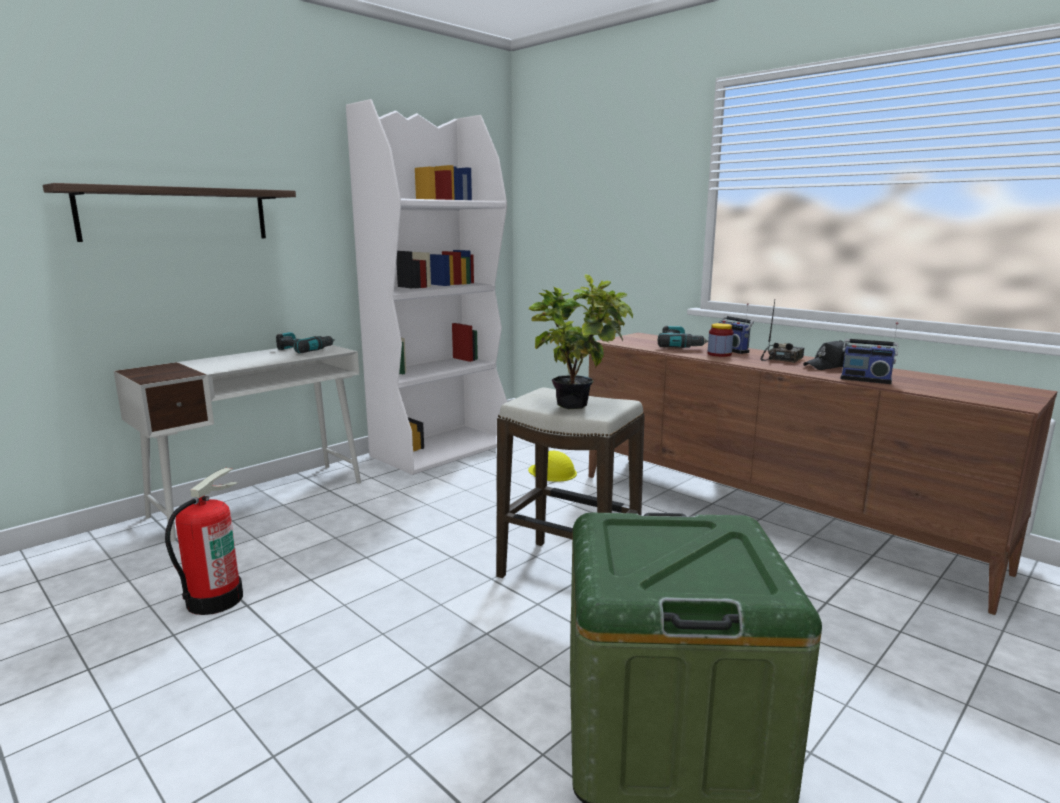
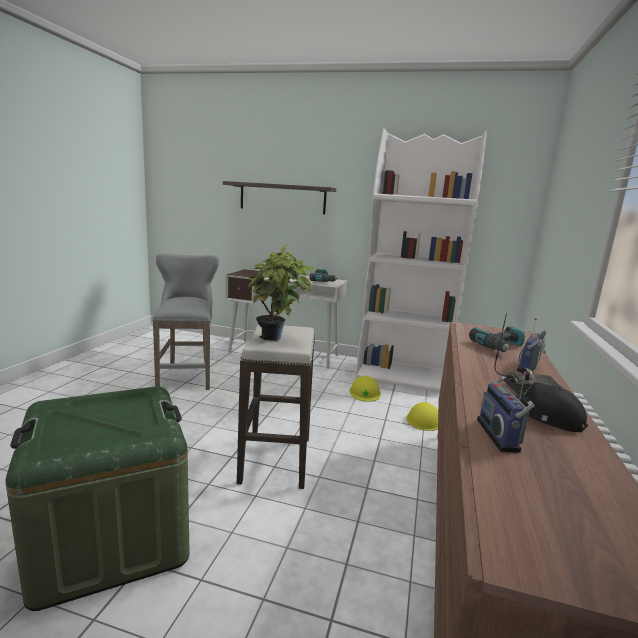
camera: 60 degrees right, 0 degrees up
fire extinguisher [165,468,243,615] -> grey stool [152,253,219,390]
jar [708,323,734,357] -> none
none -> yellow hard hat [349,376,381,402]

